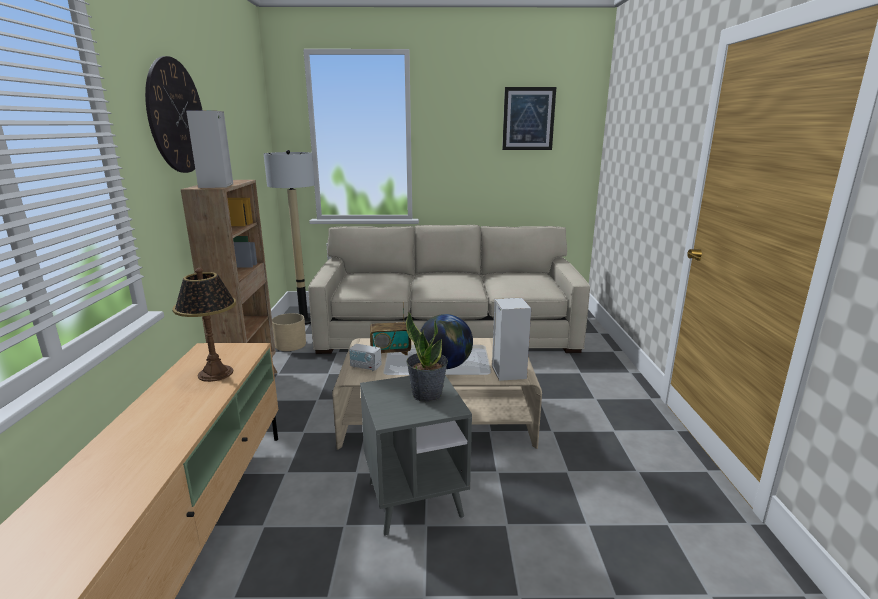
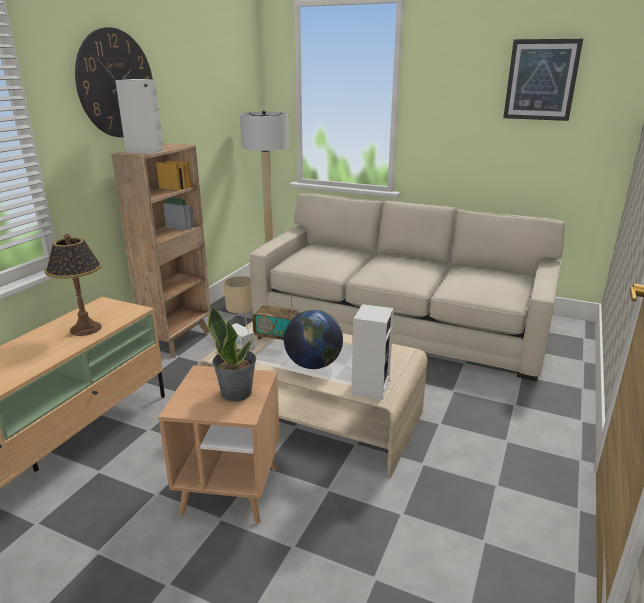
camera: 25 degrees right, 5 degrees up
grey side table [360,375,472,536] -> brown side table [158,365,280,524]

